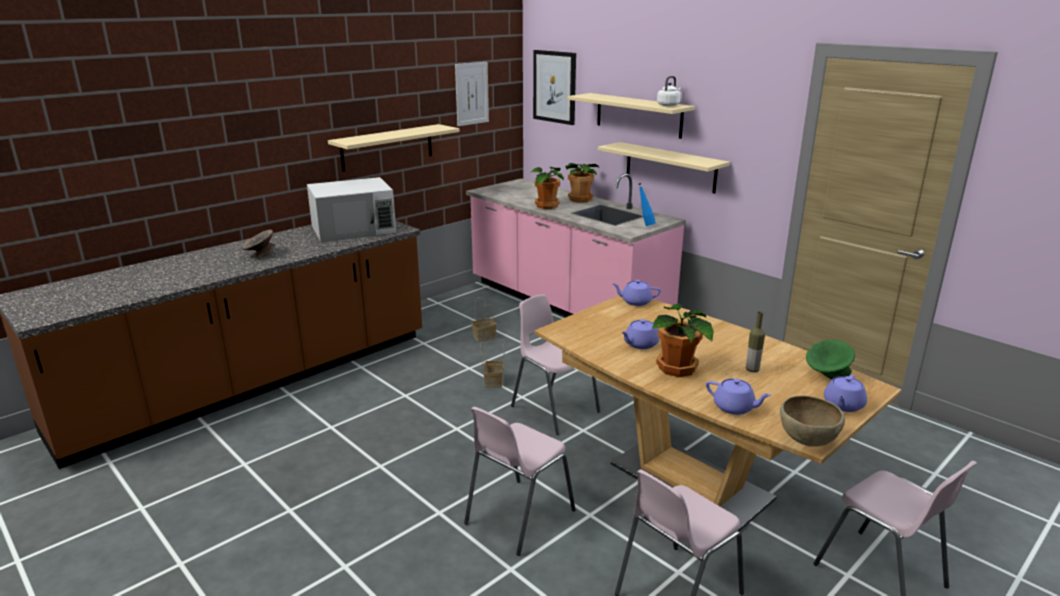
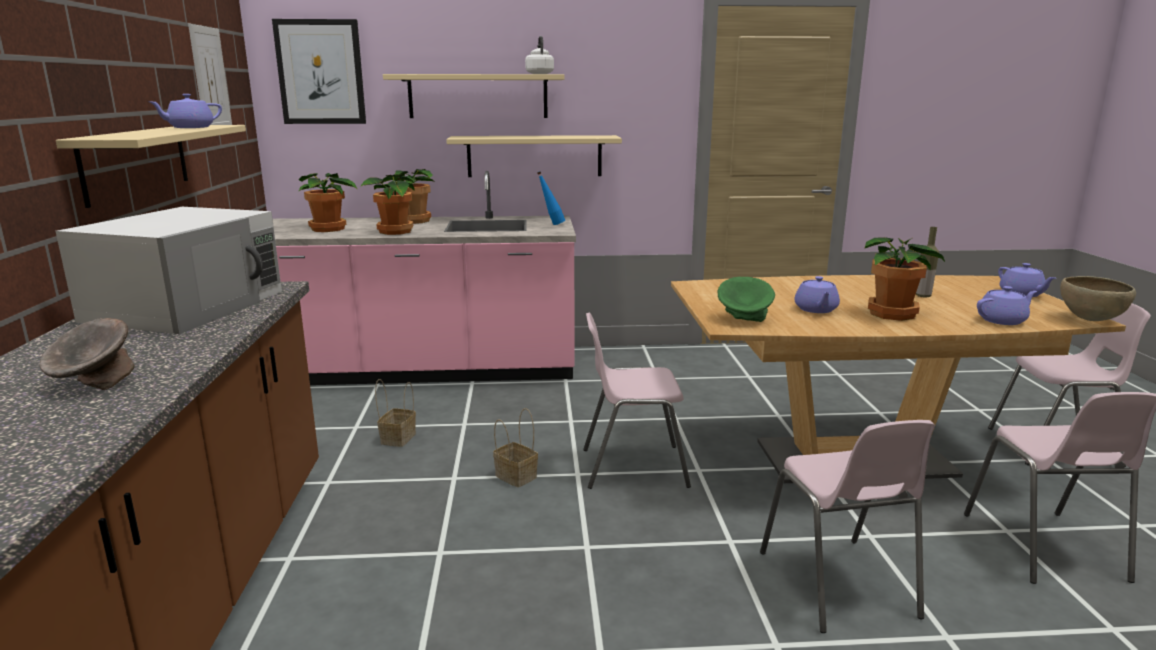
camera: 50 degrees left, 5 degrees down
purple teapot [613,280,661,306] -> purple teapot moved to [150,94,222,128]
green bowl [806,340,855,380] -> green bowl moved to [718,277,775,322]
none -> potted plant [298,173,358,232]

